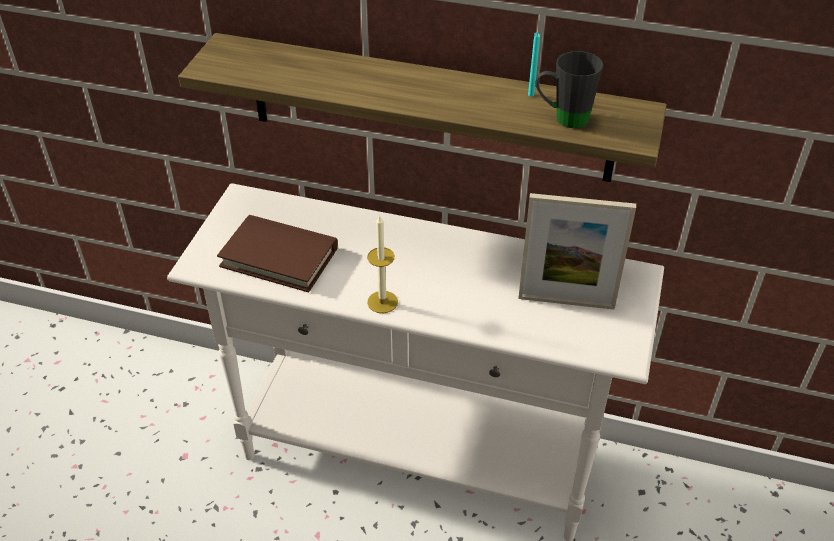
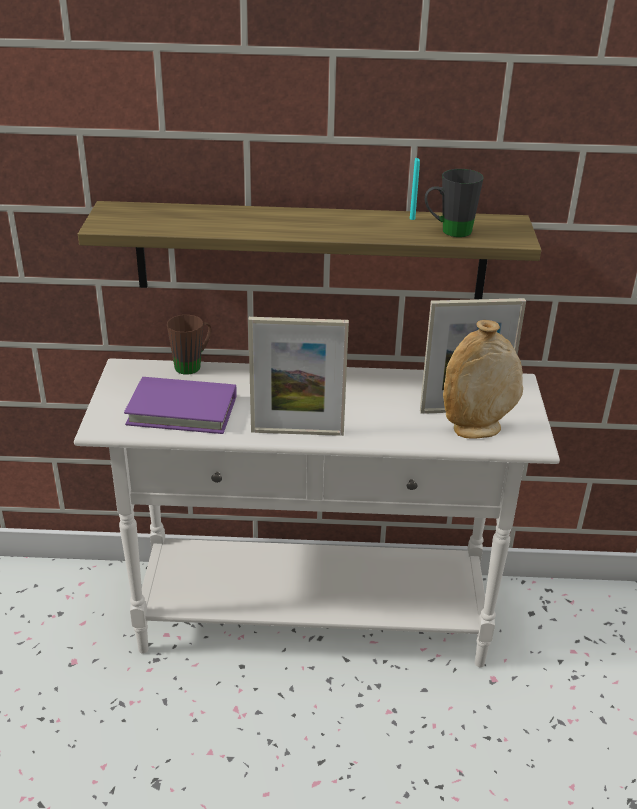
camera: 15 degrees left, 10 degrees down
brown book [217,215,338,292] -> purple book [124,377,237,434]
candle [367,214,398,313] -> picture frame [248,317,349,436]
none -> brown mug [167,315,211,375]
none -> beige vase [443,320,523,439]

